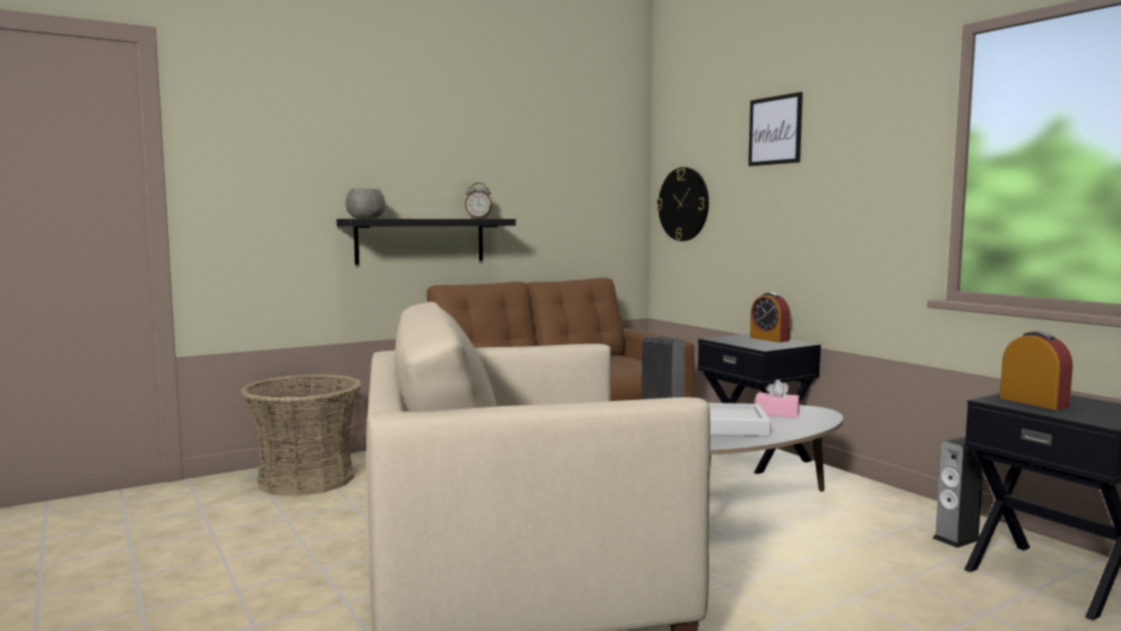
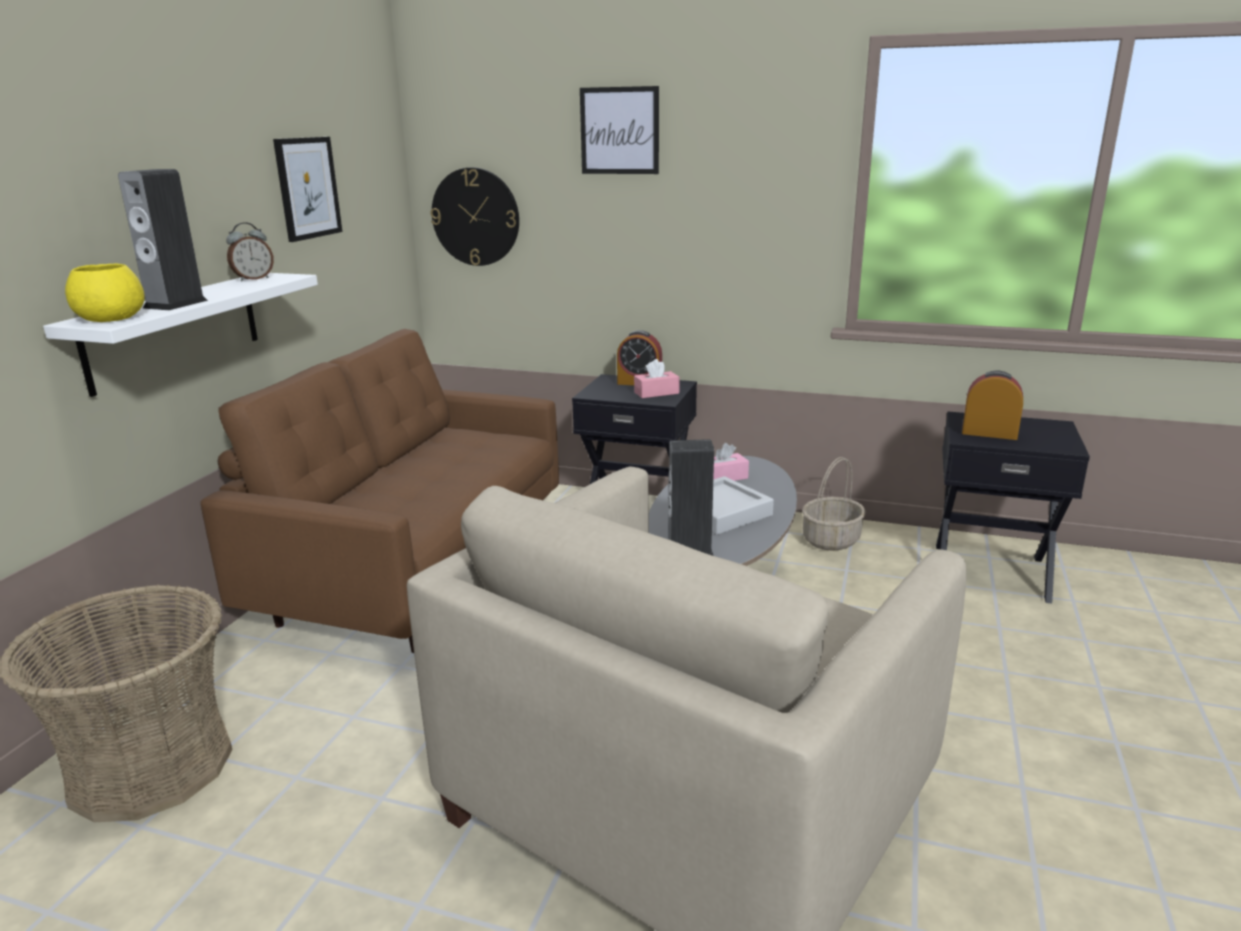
camera: 40 degrees left, 15 degrees up
black shelf [337,219,516,265] -> white shelf [43,273,318,397]
grey bowl [346,188,386,218] -> yellow bowl [65,264,145,322]
speaker [933,437,983,548] -> speaker moved to [118,169,208,310]
none -> picture [273,137,342,242]
none -> pink tissue box [634,359,680,398]
none -> basket [802,457,866,551]

